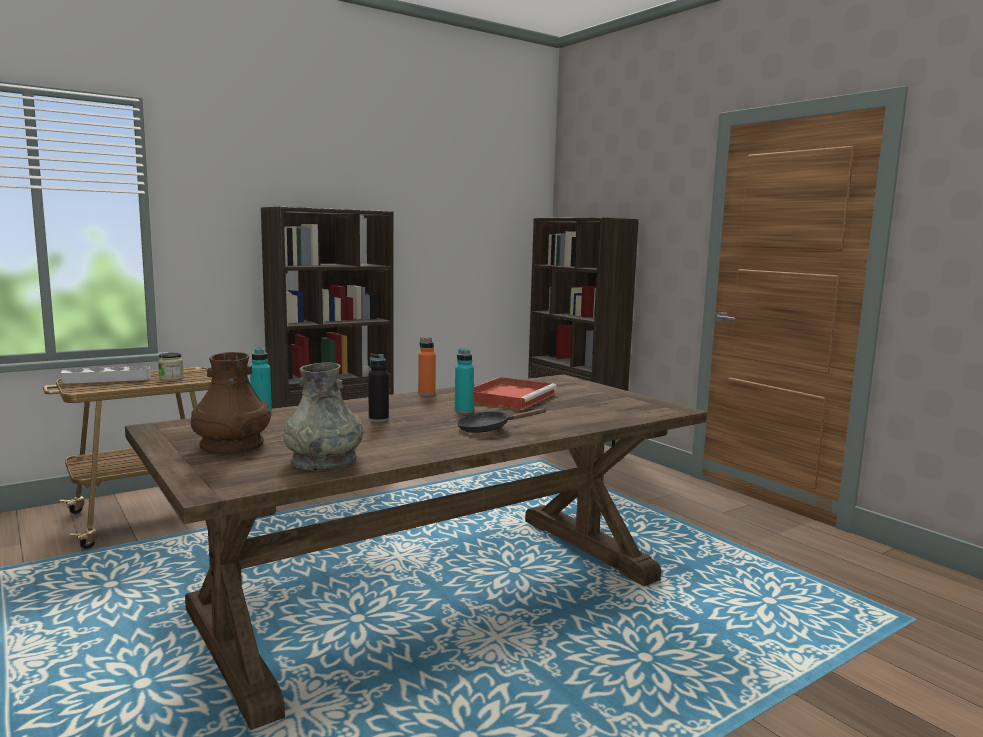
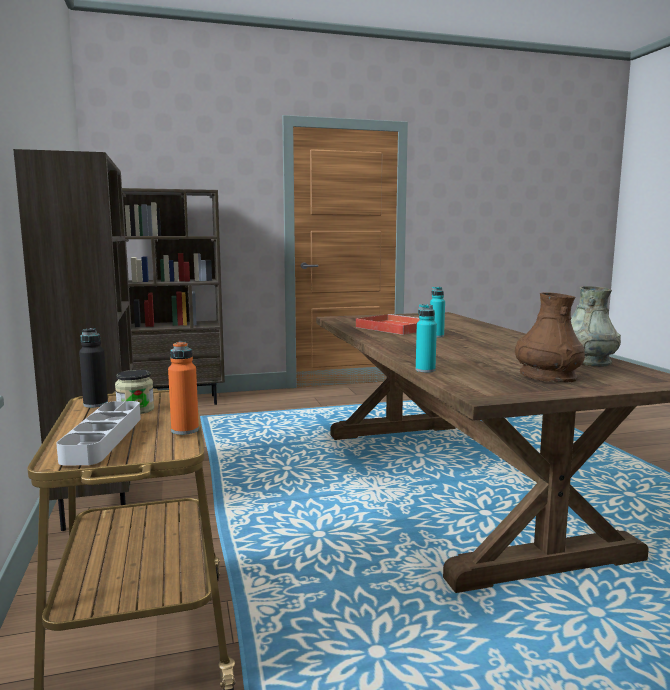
camera: 70 degrees left, 0 degrees up
black bottle [368,354,389,422] -> black bottle moved to [79,328,108,408]
orange bottle [418,337,436,396] -> orange bottle moved to [168,341,199,435]
black frying pan [457,408,547,433] -> none

